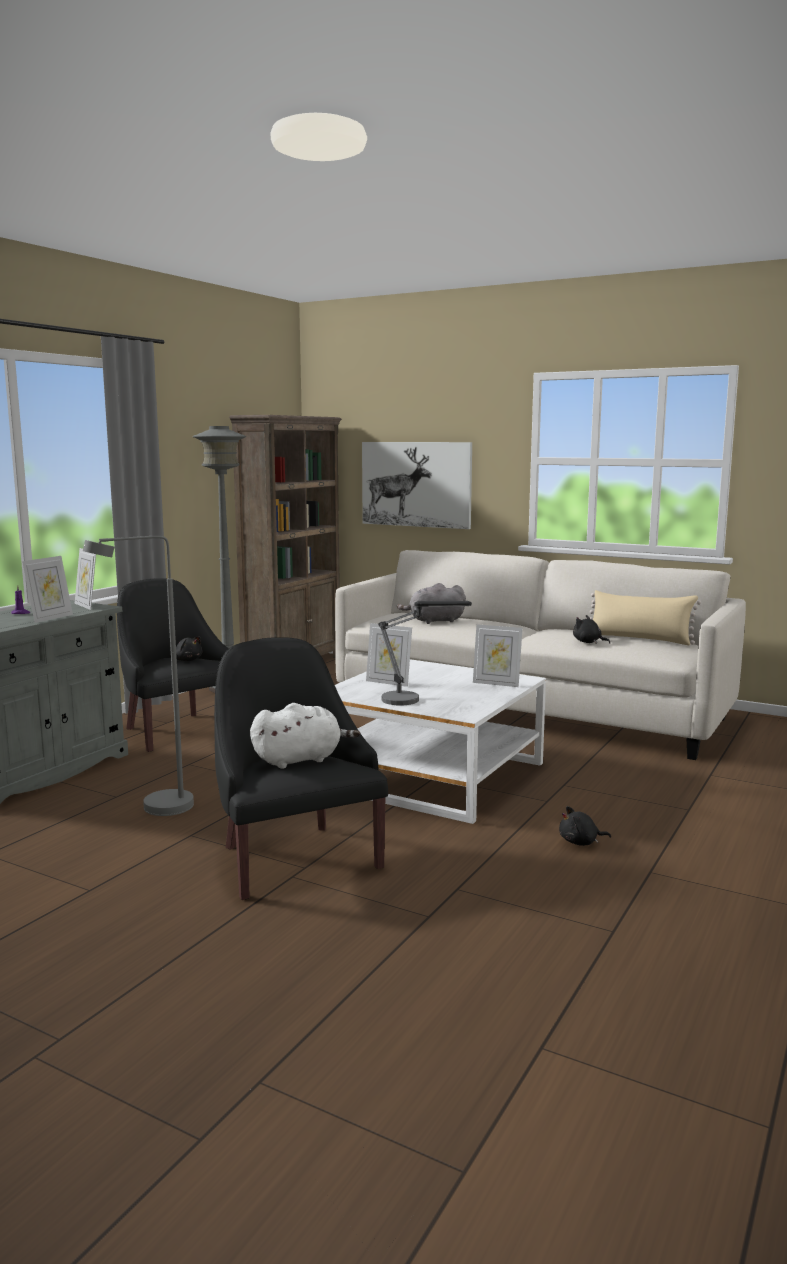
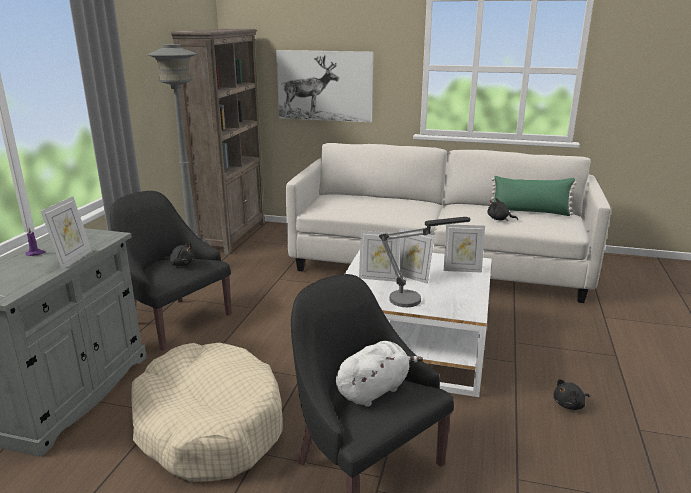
camera: 15 degrees left, 10 degrees up
picture frame [75,548,96,610] -> picture frame moved to [398,227,434,284]
grey floor lamp [83,536,194,816] -> beige dog bed [131,343,283,482]
grey plush toy [397,583,466,624] -> none
beige pillow [590,590,701,645] -> green pillow [490,176,577,216]

